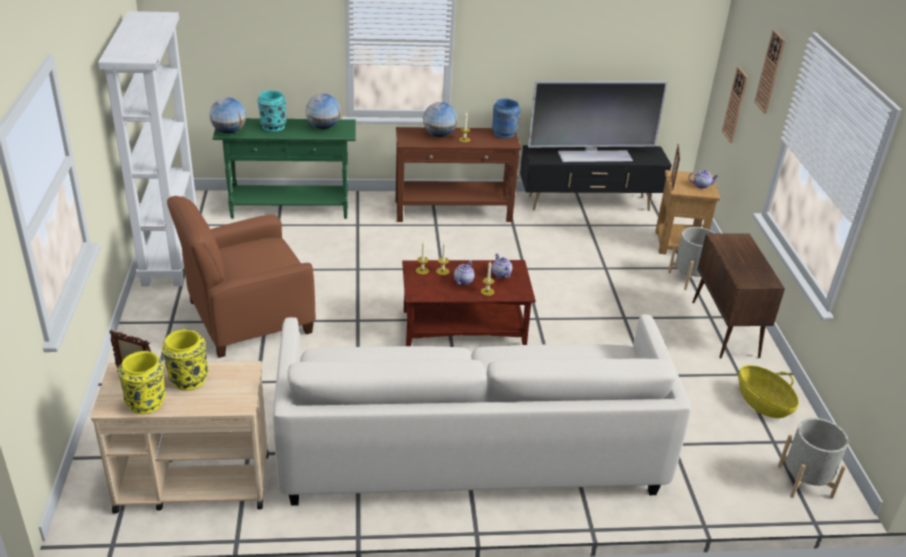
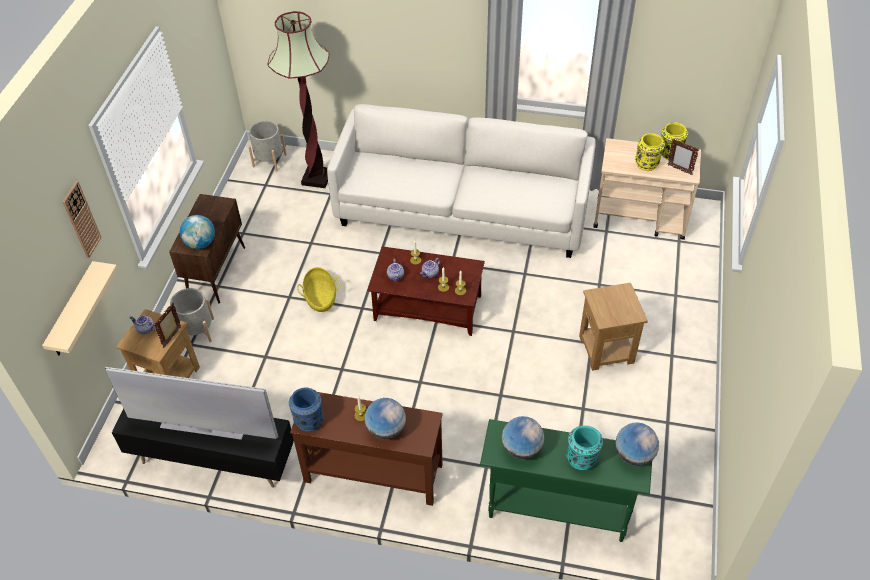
camera: 160 degrees left, 15 degrees up
white bookcase [98,11,200,287] -> none
brown armchair [167,196,316,358] -> brown side table [579,283,648,371]
wall clock [722,67,748,143] -> beige shelf [42,261,118,355]
basket [738,365,799,418] -> basket moved to [297,267,340,312]
none -> globe [180,215,215,249]
none -> floor lamp [268,11,329,188]

